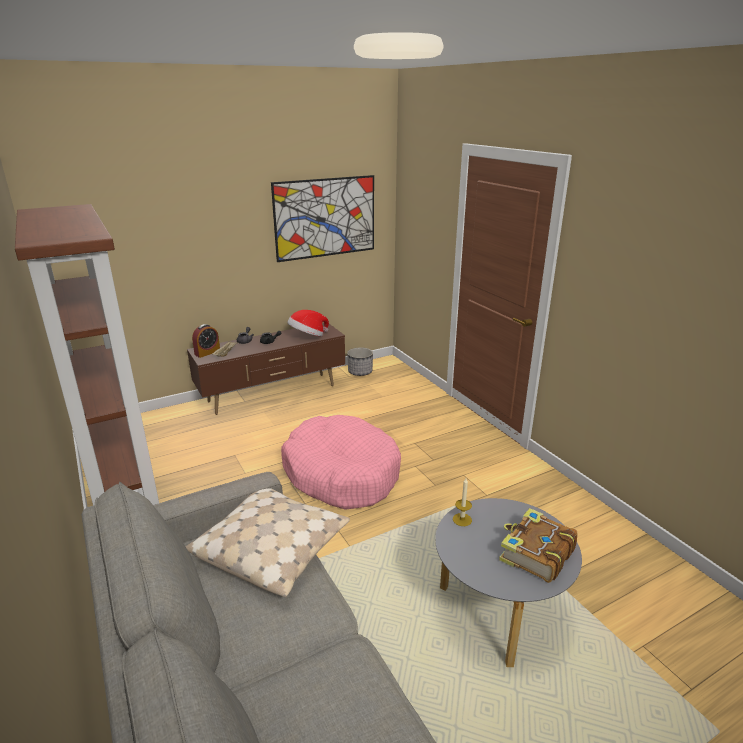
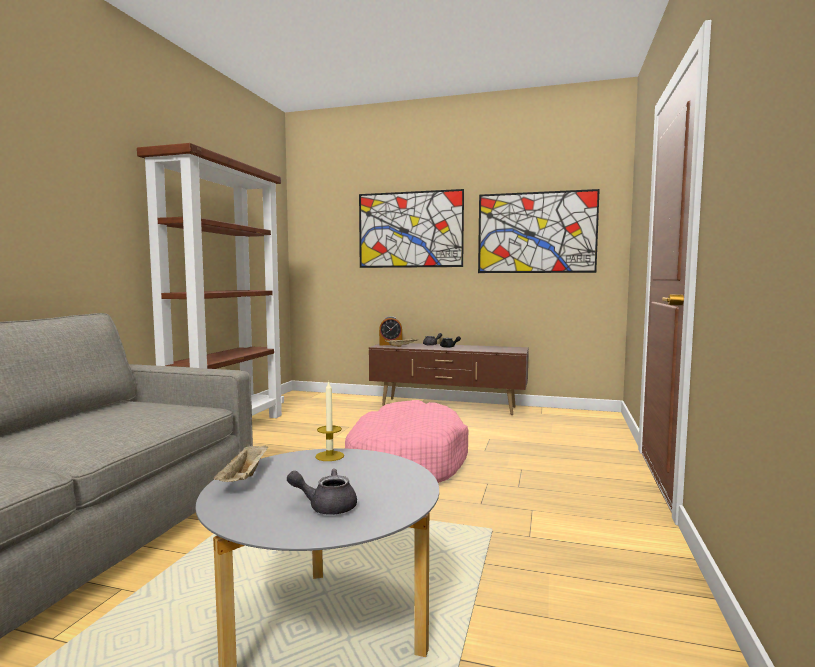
camera: 45 degrees right, 20 degrees down
beige pillow [186,488,350,597] -> none
hat [287,310,329,336] -> none
planter [347,347,373,376] -> none
book [499,508,578,583] -> grey teapot [287,469,357,515]
none -> beige tray [213,444,268,482]
none -> picture [359,189,464,268]

